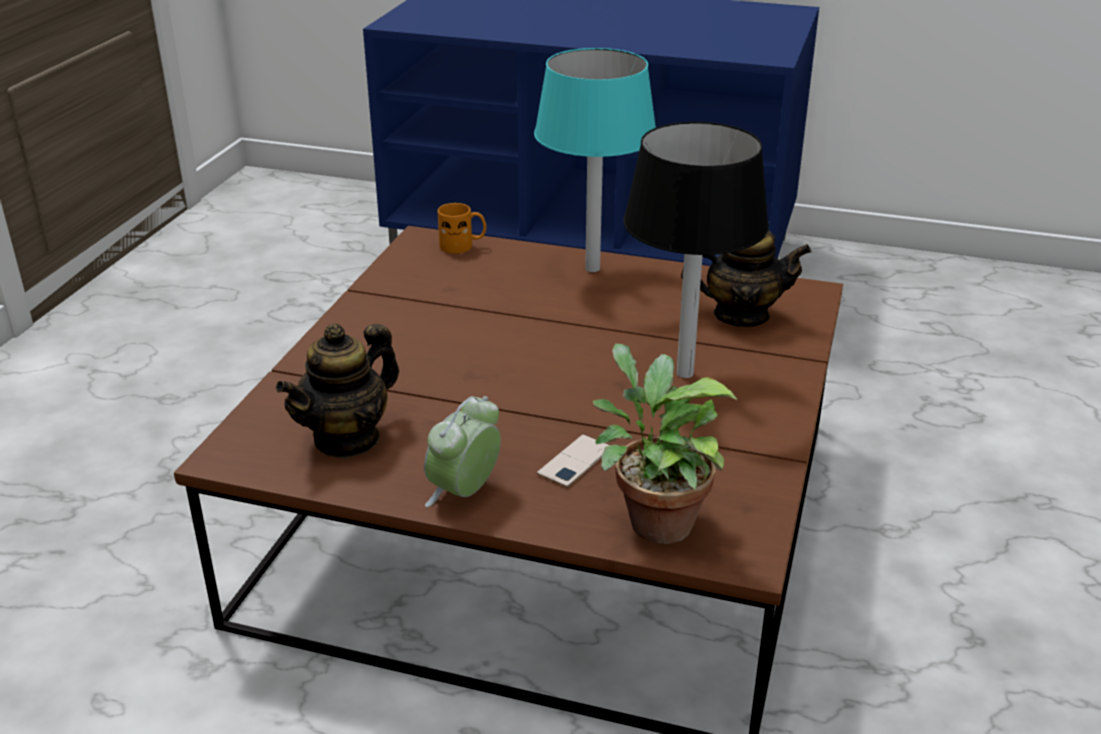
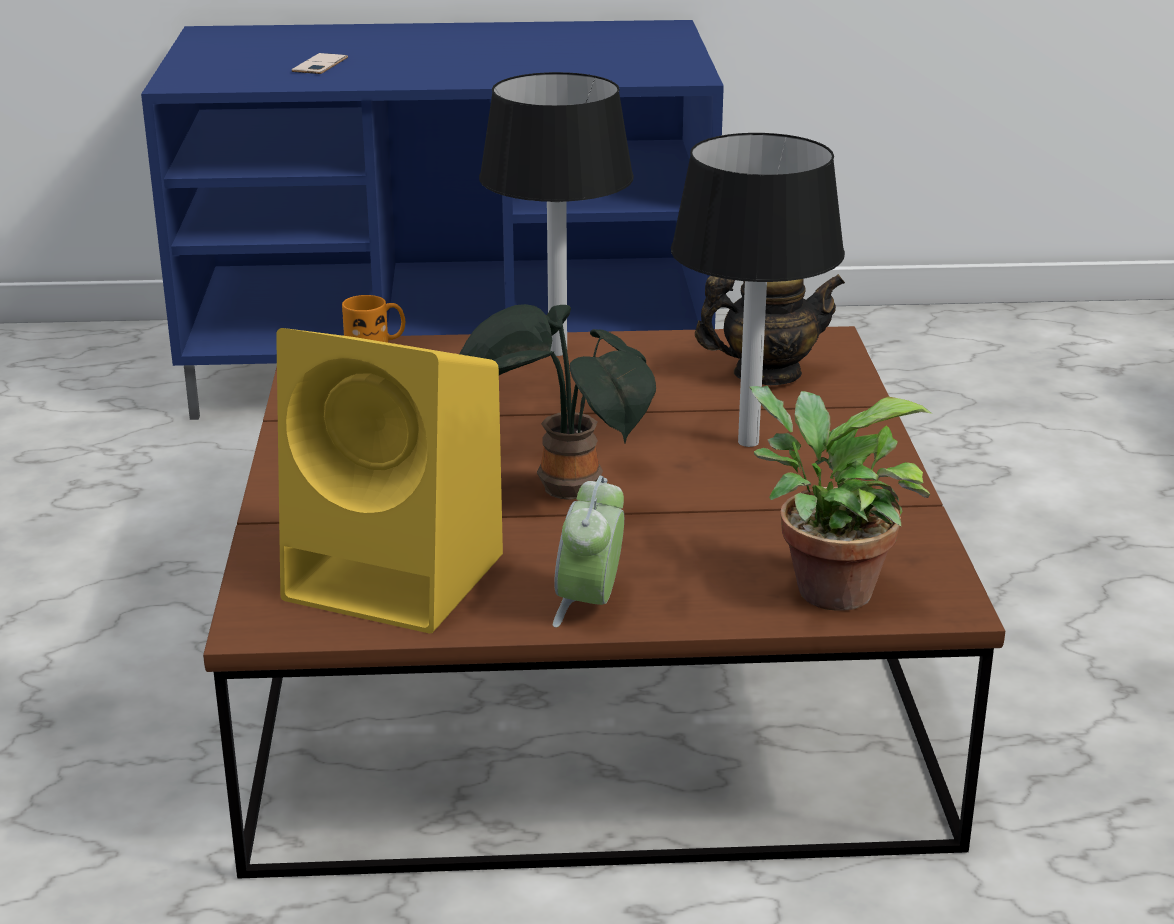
camera: 20 degrees left, 5 degrees down
teapot [276,323,399,459] -> yellow speaker [276,328,503,634]
turquoise table lamp [534,48,656,272] -> black table lamp [479,72,634,356]
phone [537,434,609,488] -> phone moved to [292,53,348,74]
none -> potted plant [460,304,656,500]

